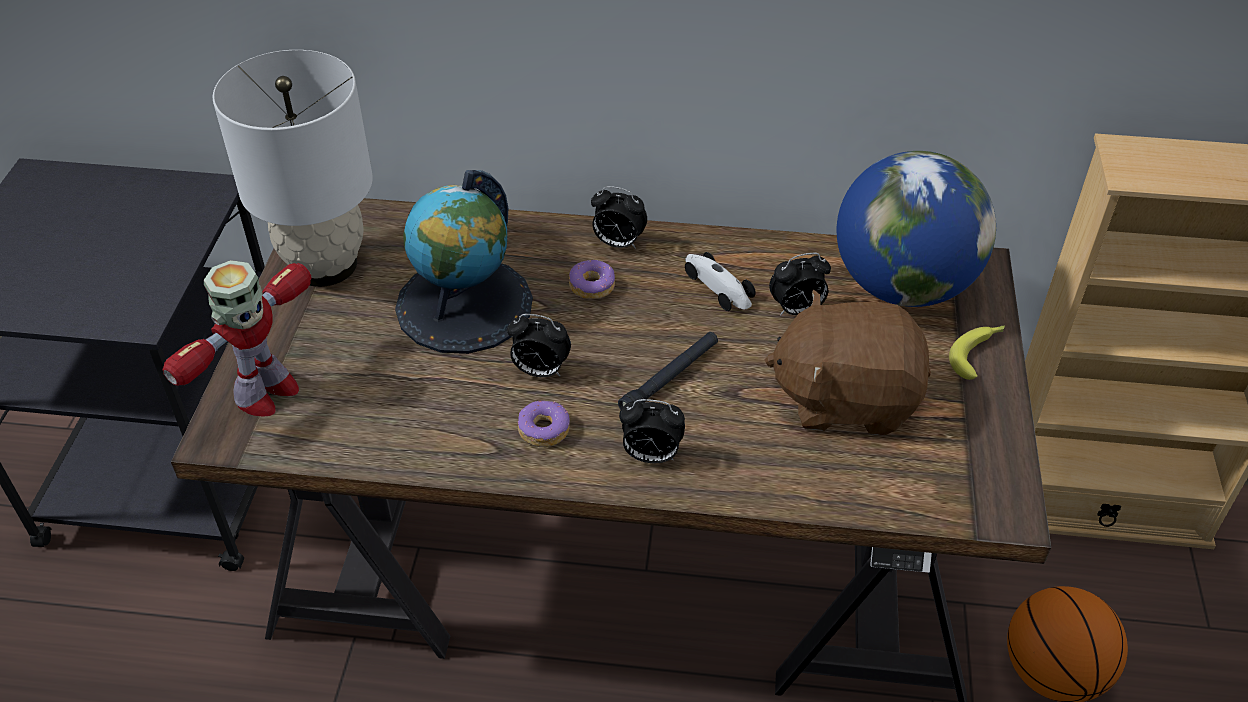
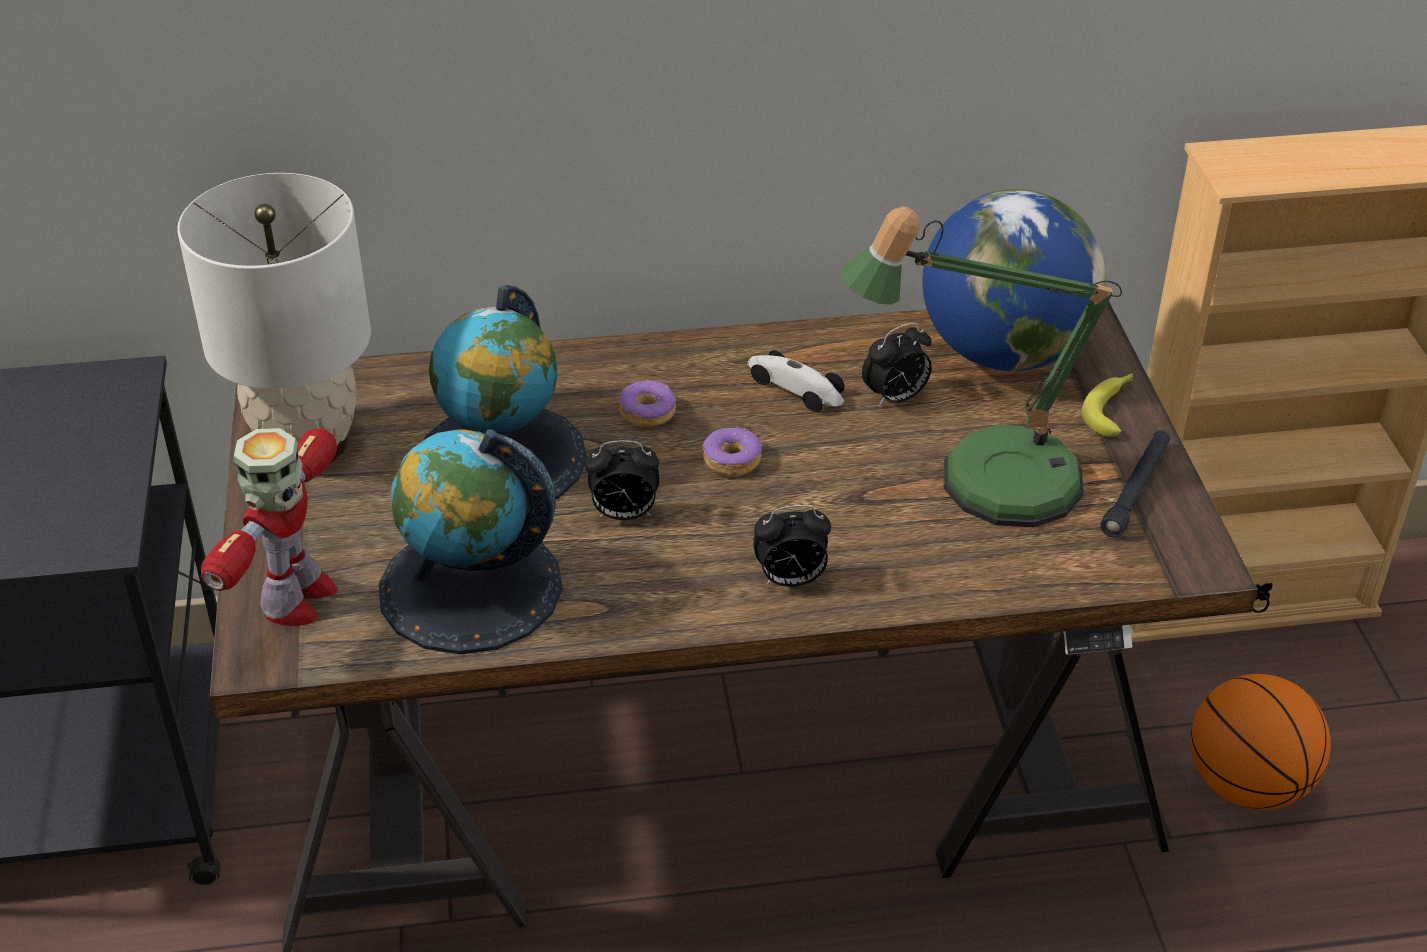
camera: 15 degrees left, 5 degrees down
donut [518,401,570,448] -> donut moved to [702,426,762,476]
alarm clock [591,186,647,249] -> none
black flashlight [618,332,718,410] -> black flashlight moved to [1100,430,1170,538]
brown plush toy [765,290,931,435] -> table lamp [841,206,1122,527]
none -> globe [379,429,563,654]

